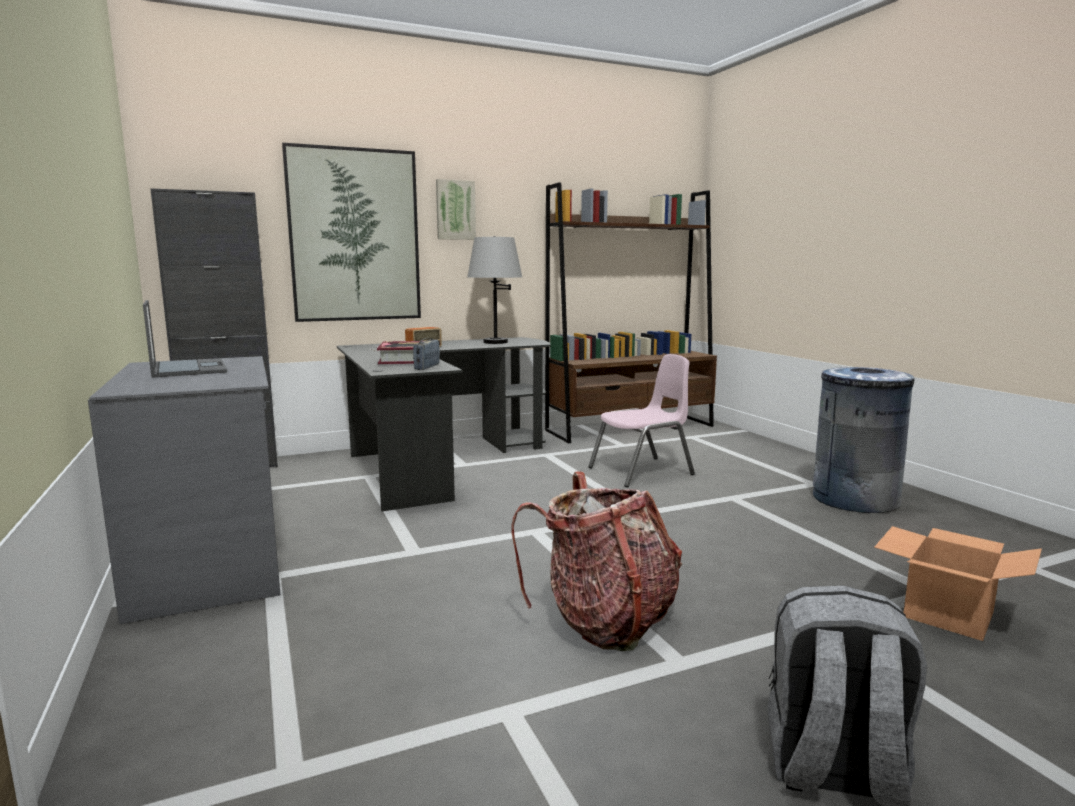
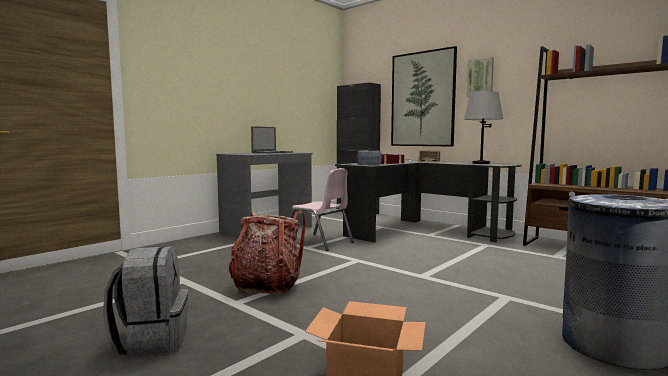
camera: 65 degrees right, 5 degrees down
pink chair [588,354,695,487] -> pink chair moved to [291,168,354,251]

